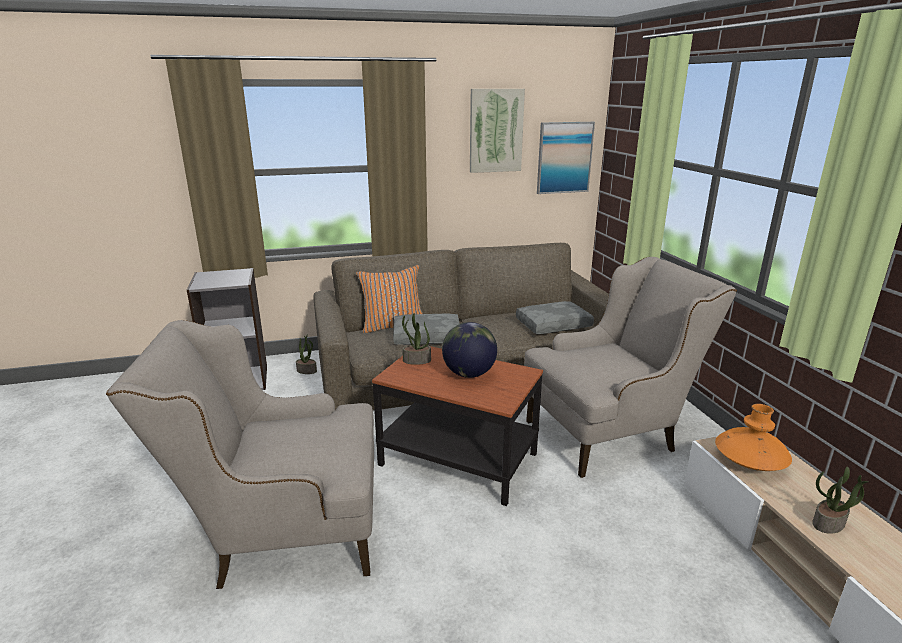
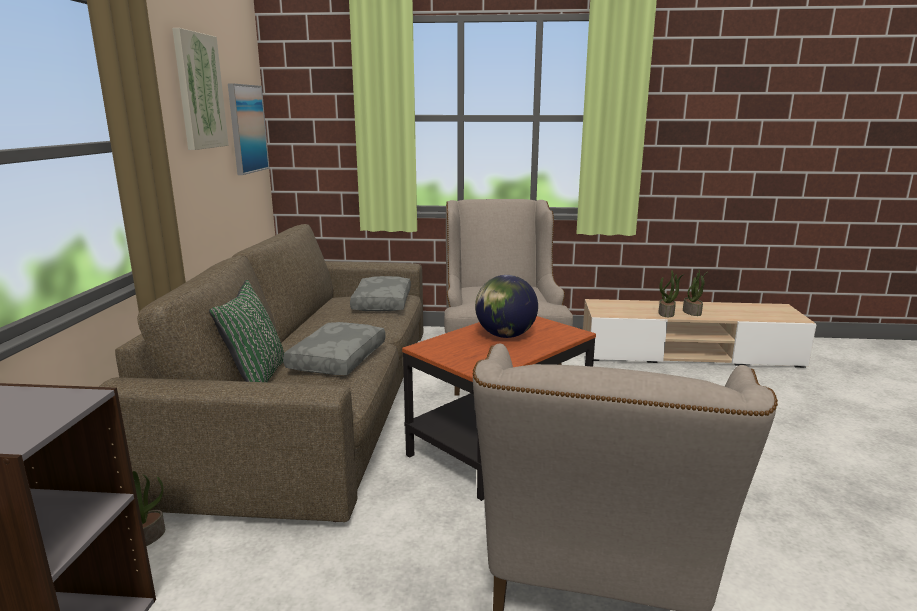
camera: 70 degrees left, 5 degrees down
orange pillow [356,265,423,333] -> green pillow [209,280,285,382]
potted plant [402,313,431,365] -> potted plant moved to [658,270,684,317]
orange vase [715,404,792,471] -> none

